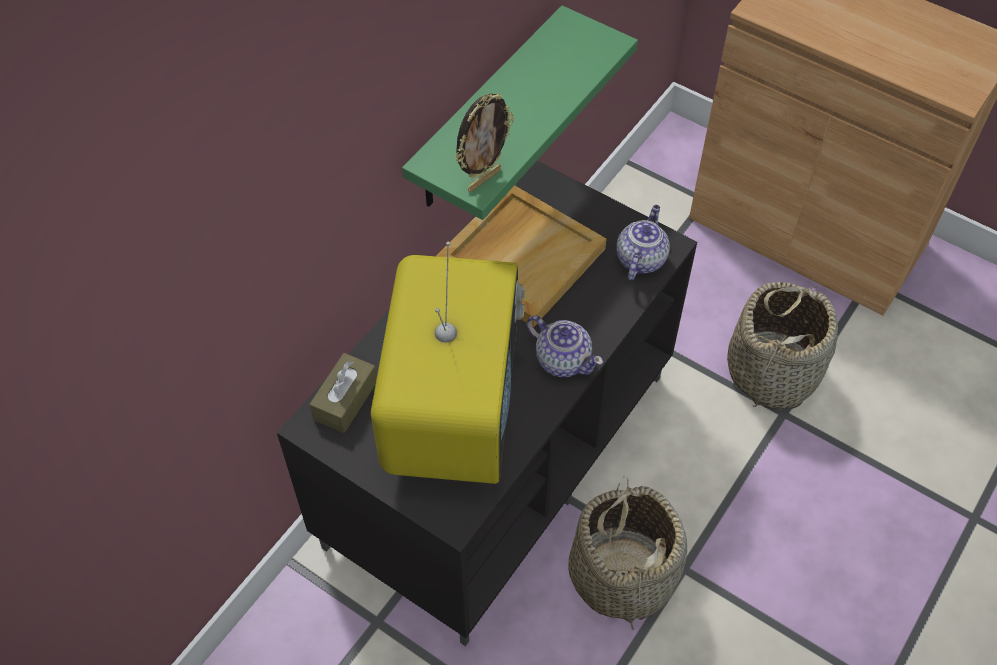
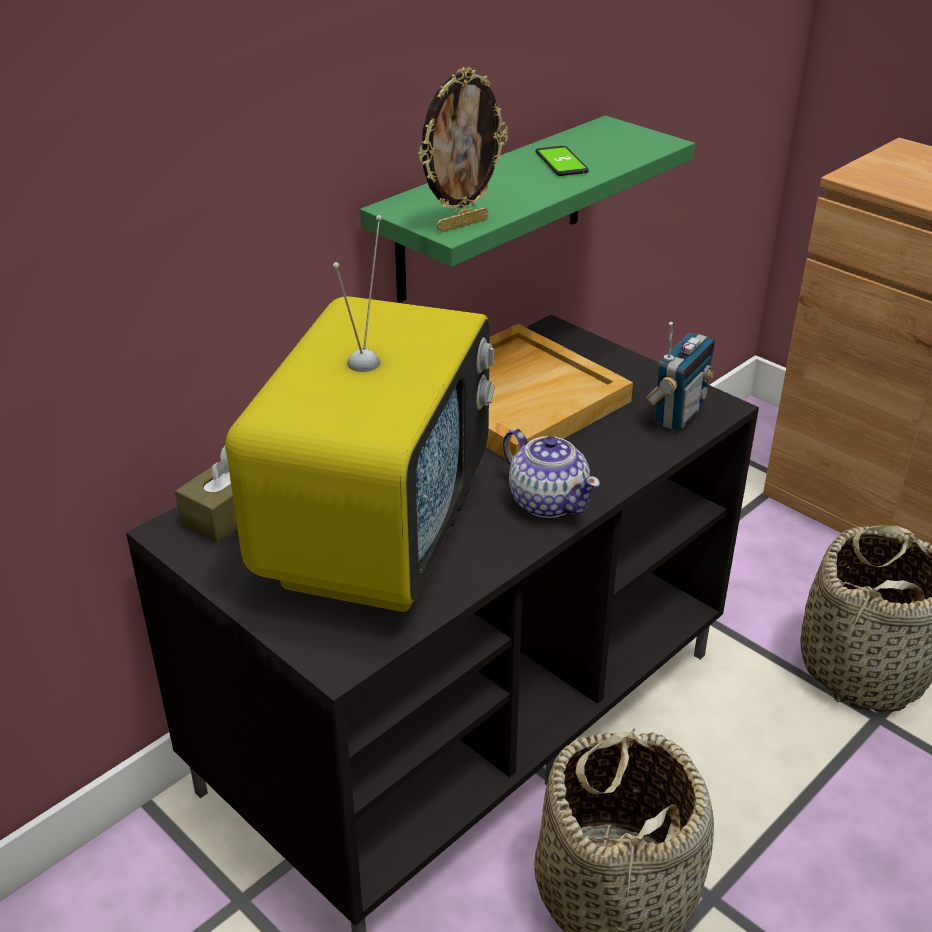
camera: 10 degrees right, 20 degrees down
teapot [616,205,670,280] -> radio [646,322,715,431]
none -> phone [535,146,589,176]

